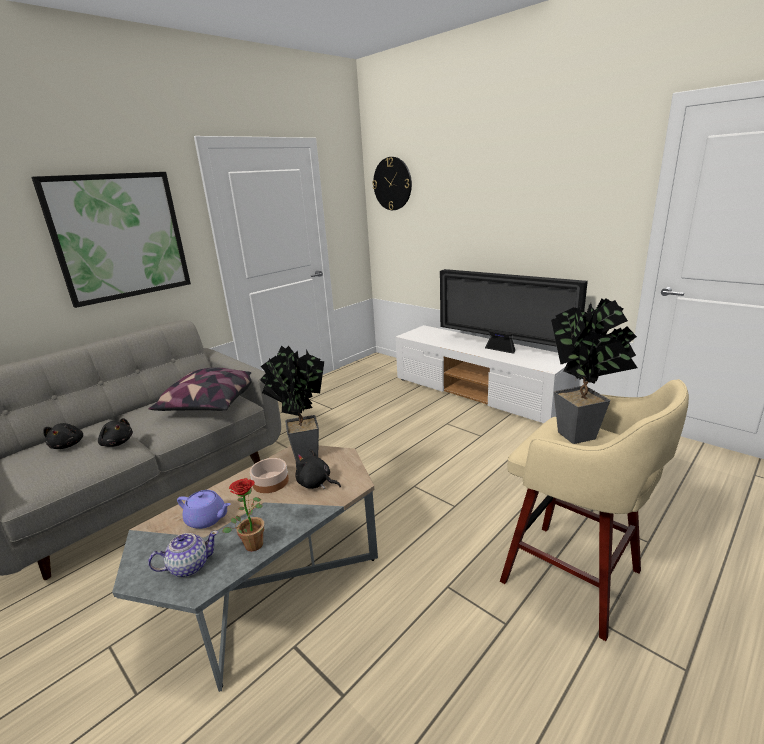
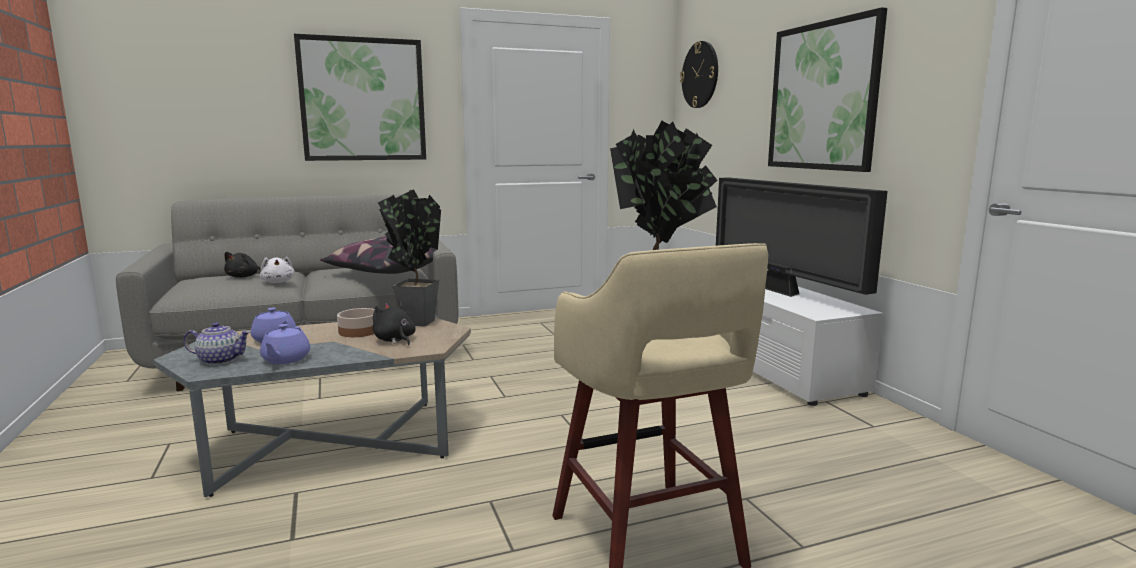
camera: 25 degrees right, 10 degrees down
black plush toy [98,418,133,447] -> white plush toy [260,257,294,283]
potted plant [222,478,264,551] -> purple teapot [260,324,310,364]
none -> picture [768,7,887,172]

